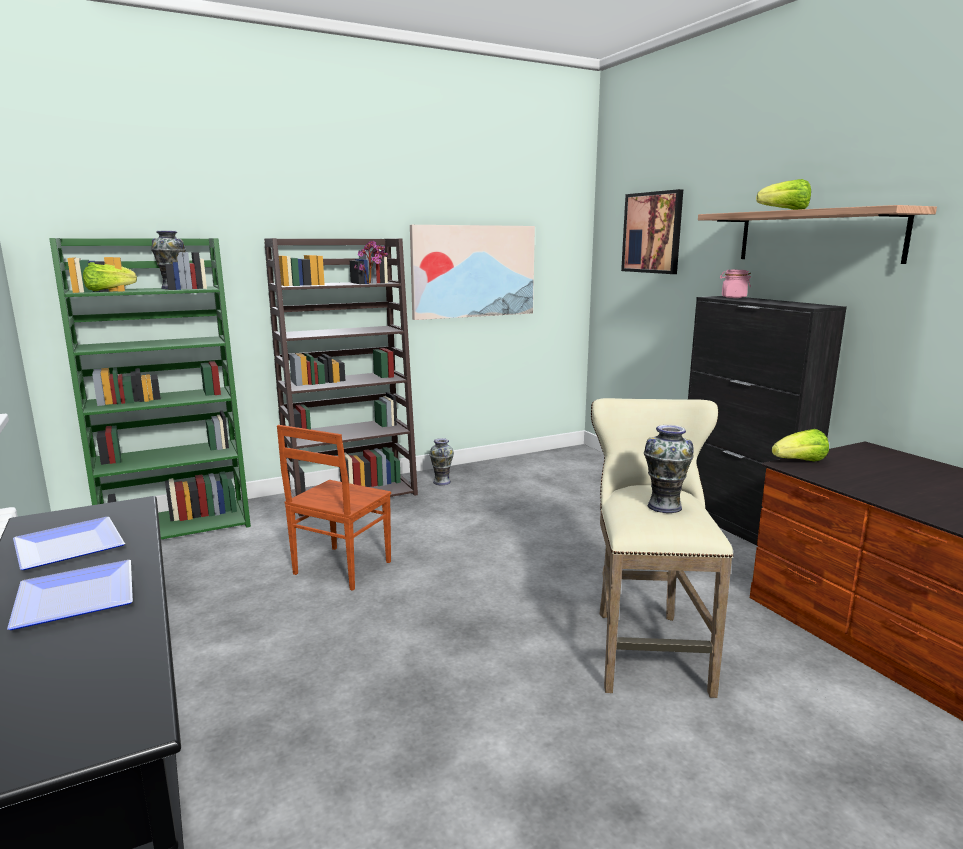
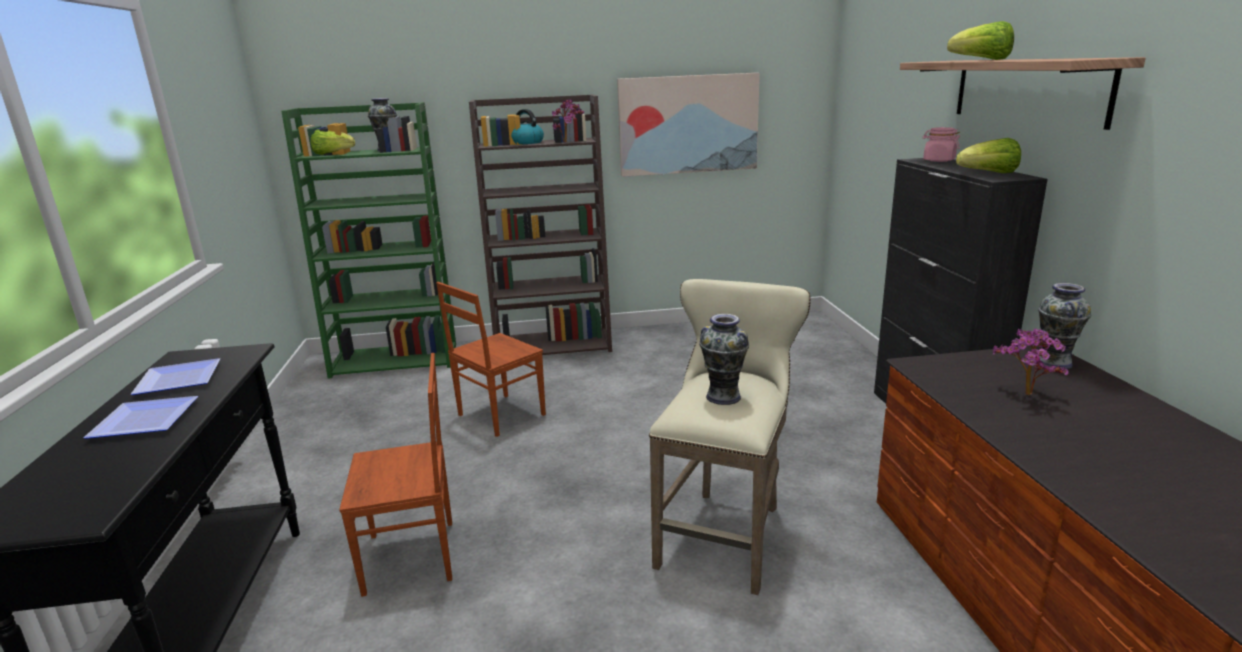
camera: 20 degrees right, 5 degrees up
vase [429,438,454,485] -> vase moved to [1038,283,1091,369]
picture [621,189,683,274] -> none
lettuce [772,429,829,462] -> lettuce moved to [956,138,1021,173]
none -> brown chair [339,353,452,597]
none -> kettle [511,109,544,144]
none -> potted plant [992,328,1069,395]

